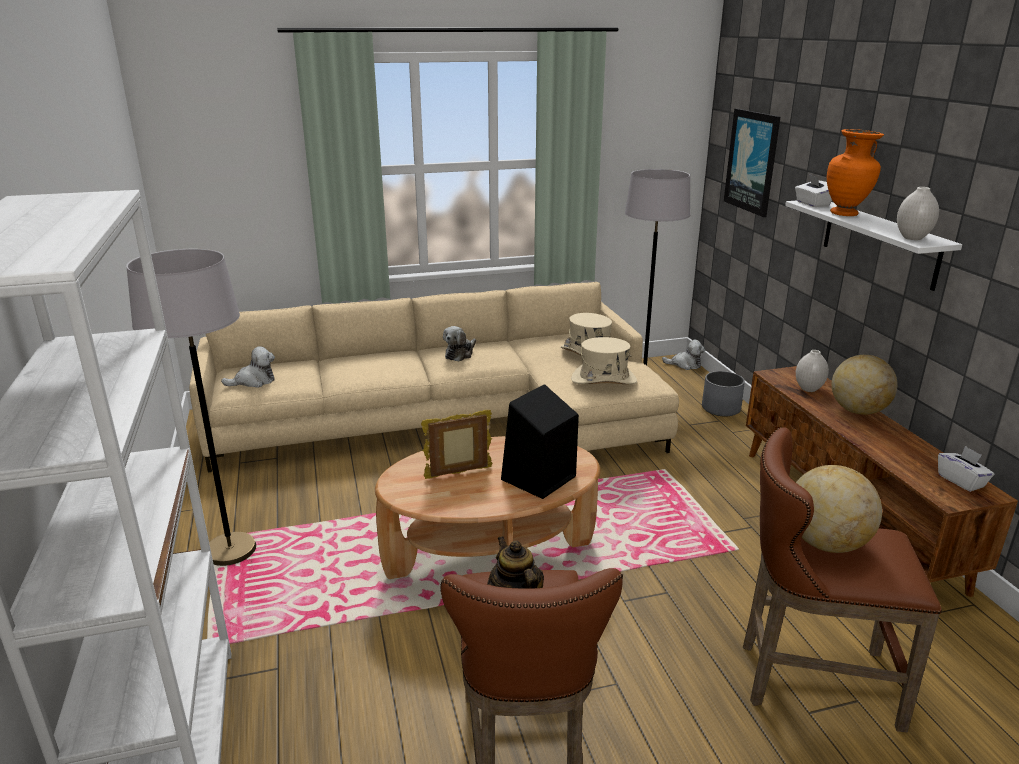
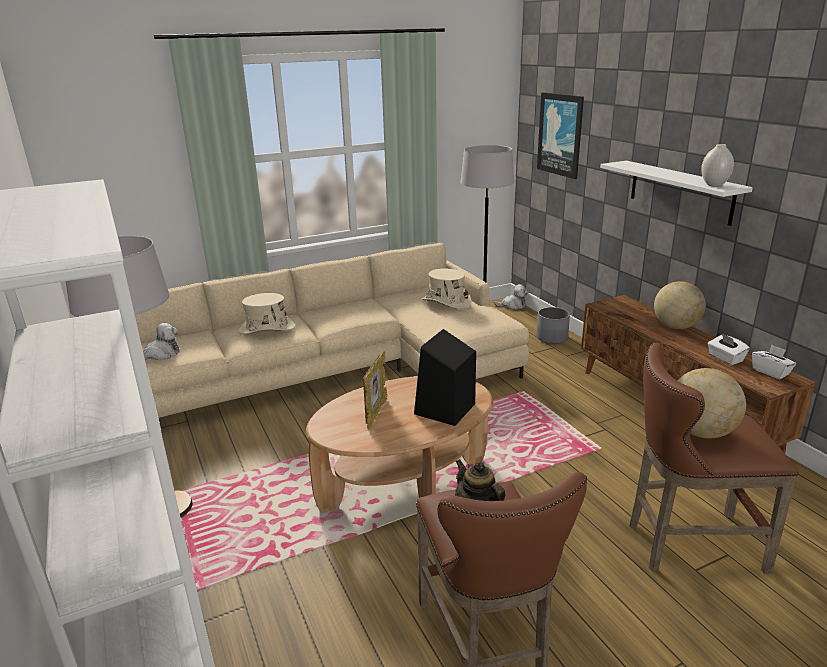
camera: 10 degrees left, 0 degrees up
picture frame [421,410,492,479] -> picture frame turned 135 degrees clockwise [363,350,387,429]
plush toy [443,326,476,362] -> none
beige hat [571,337,637,384] -> beige hat moved to [239,293,295,335]
white tissue box [795,175,832,207] -> white tissue box moved to [708,333,750,365]
white vase [796,350,829,392] -> none
orange vase [827,129,884,216] -> none

